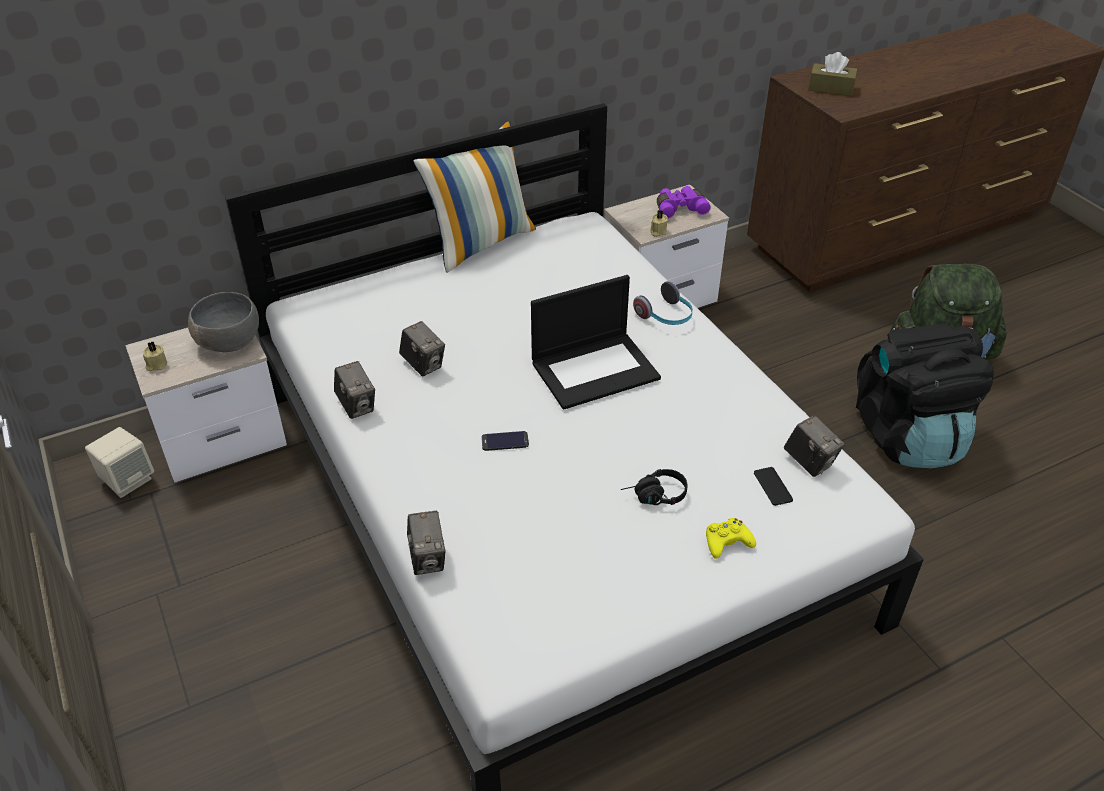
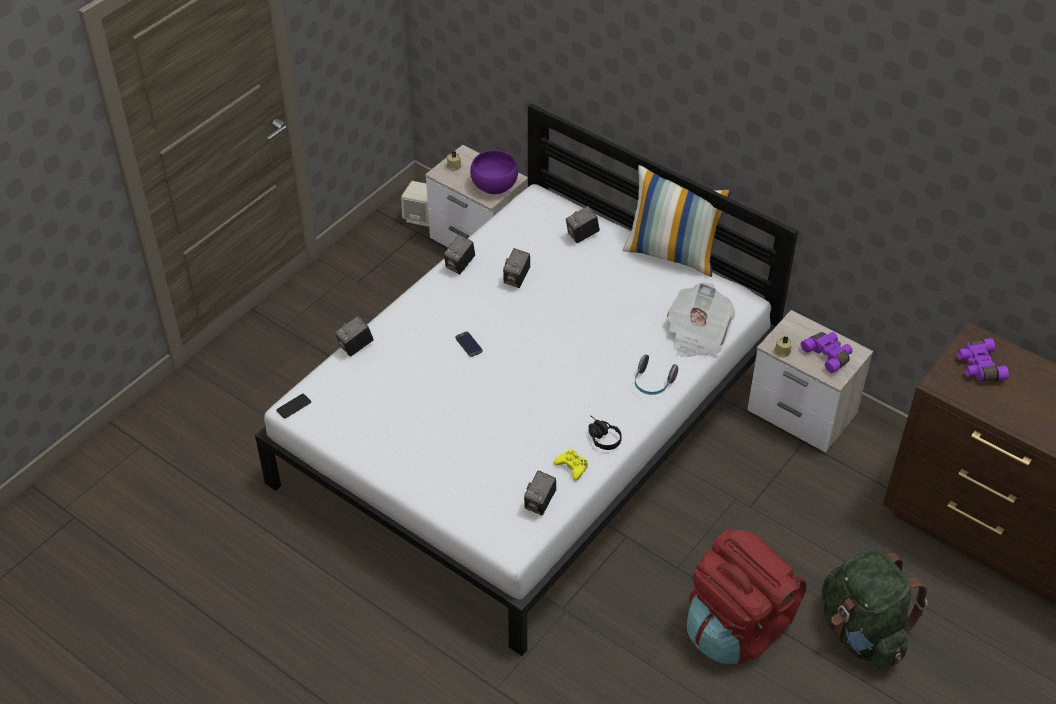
camera: 65 degrees right, 5 degrees up
grey bowl [188,292,259,352] -> purple bowl [470,150,518,194]
laptop [531,275,661,410] -> none
black headphones [621,469,687,505] -> black headphones moved to [589,415,622,450]
yellow game controller [706,518,756,559] -> yellow game controller moved to [554,449,588,481]
phone [754,467,793,506] -> phone moved to [276,394,311,419]
brown tissue box [808,52,857,96] -> purple binoculars [957,338,1009,381]
black backpack [856,323,994,468] -> red backpack [687,529,807,664]
none -> camera [566,206,600,243]
none -> newspaper [667,282,735,357]

